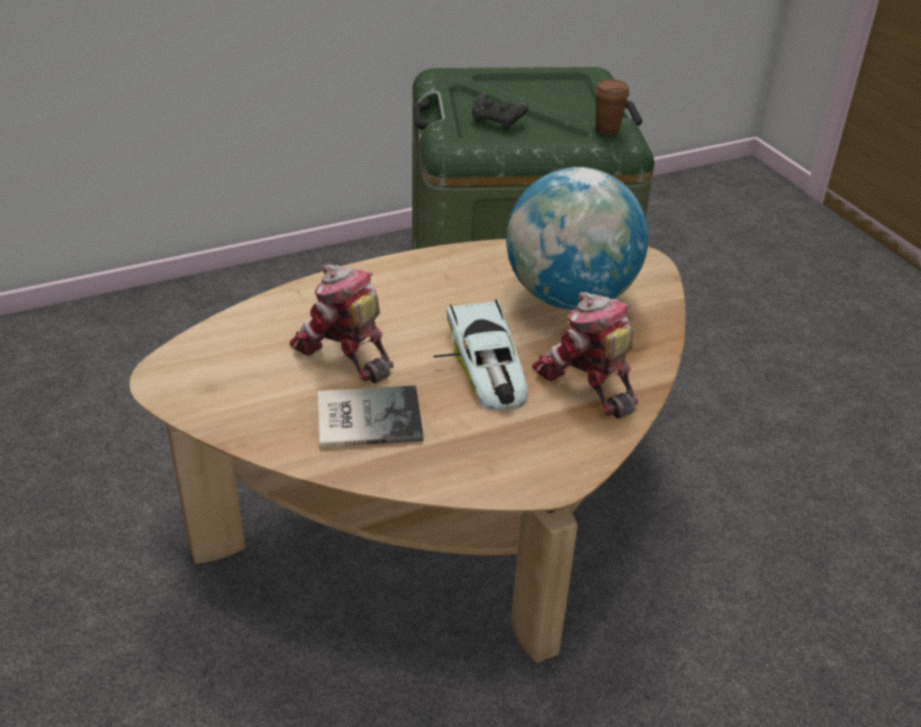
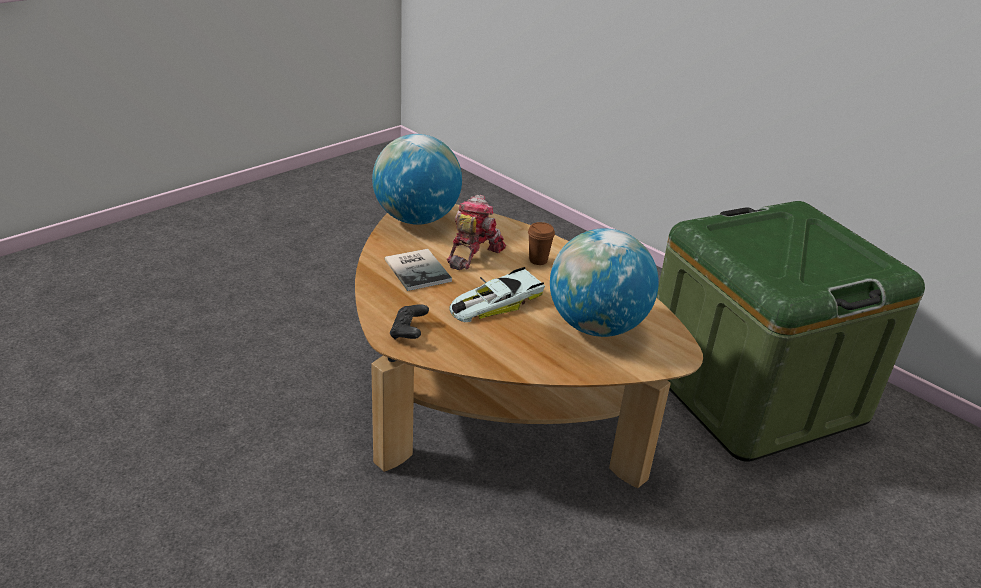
camera: 70 degrees right, 5 degrees down
black game controller [472,93,528,130] -> black game controller moved to [390,304,429,340]
toy robot [532,292,638,419] -> none
brown cup [595,79,630,135] -> brown cup moved to [528,222,555,265]
none -> globe [372,134,462,225]

